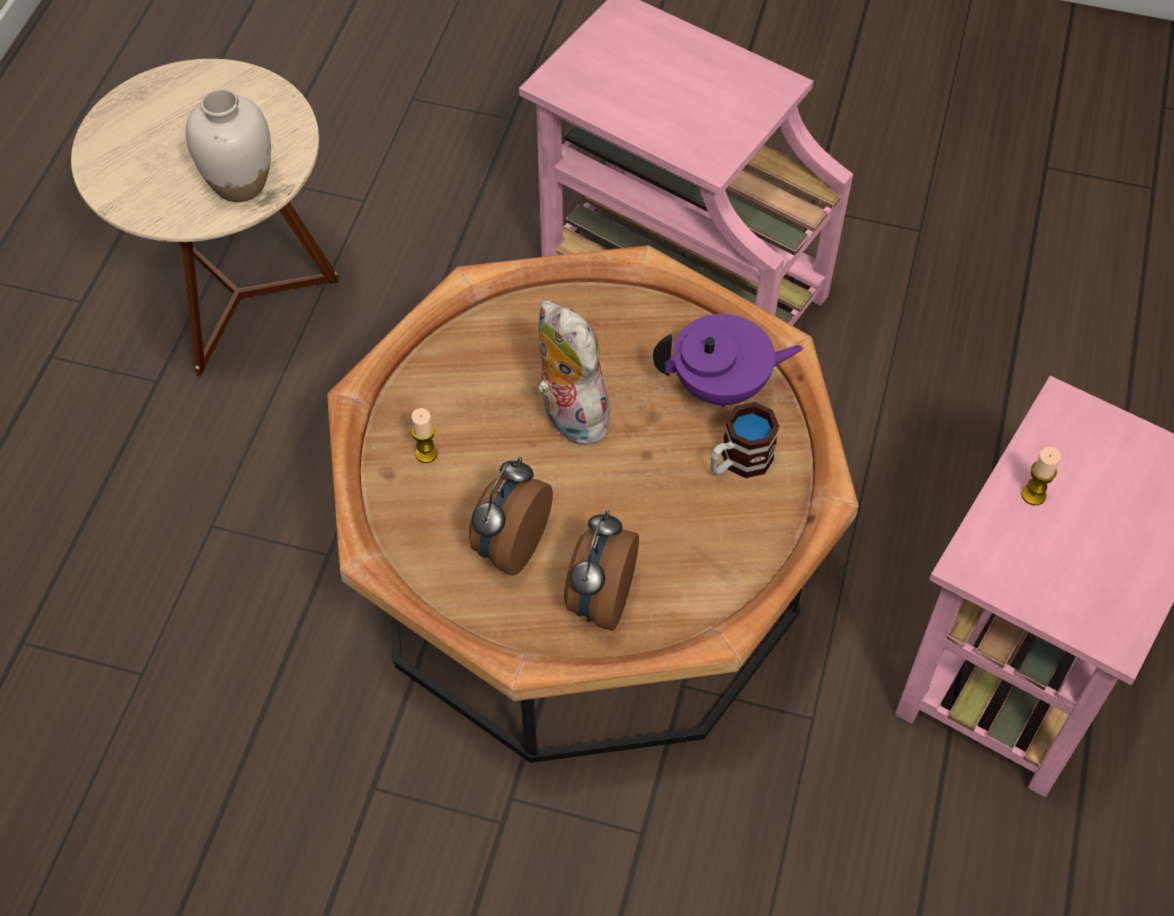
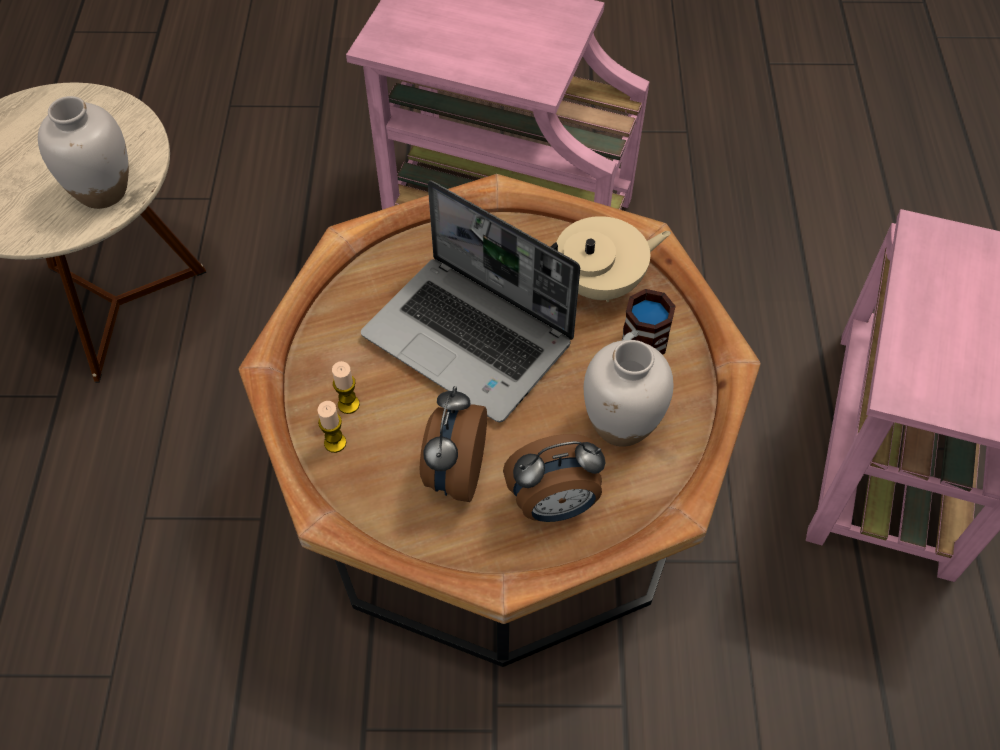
camera: 15 degrees left, 0 degrees up
plush toy [537,300,615,445] -> laptop [361,180,580,422]
alarm clock [564,510,639,631] -> alarm clock turned 105 degrees counterclockwise [503,434,605,522]
purple teapot [653,314,803,407] -> beige teapot [551,216,671,302]
candle [1021,447,1061,505] -> candle moved to [317,401,346,453]
none -> white vase [584,340,674,447]

